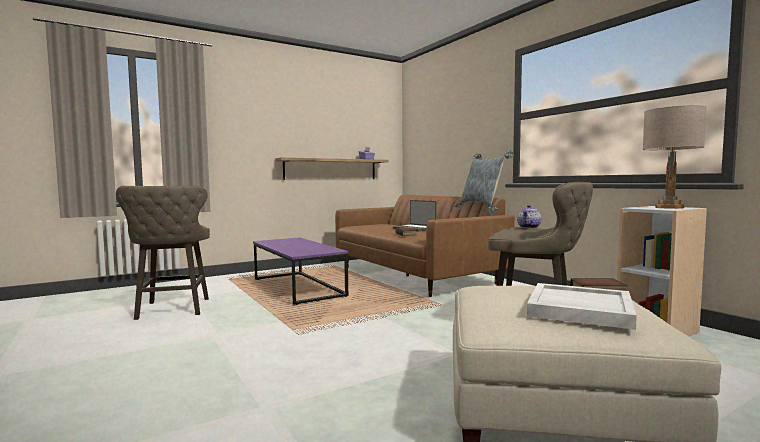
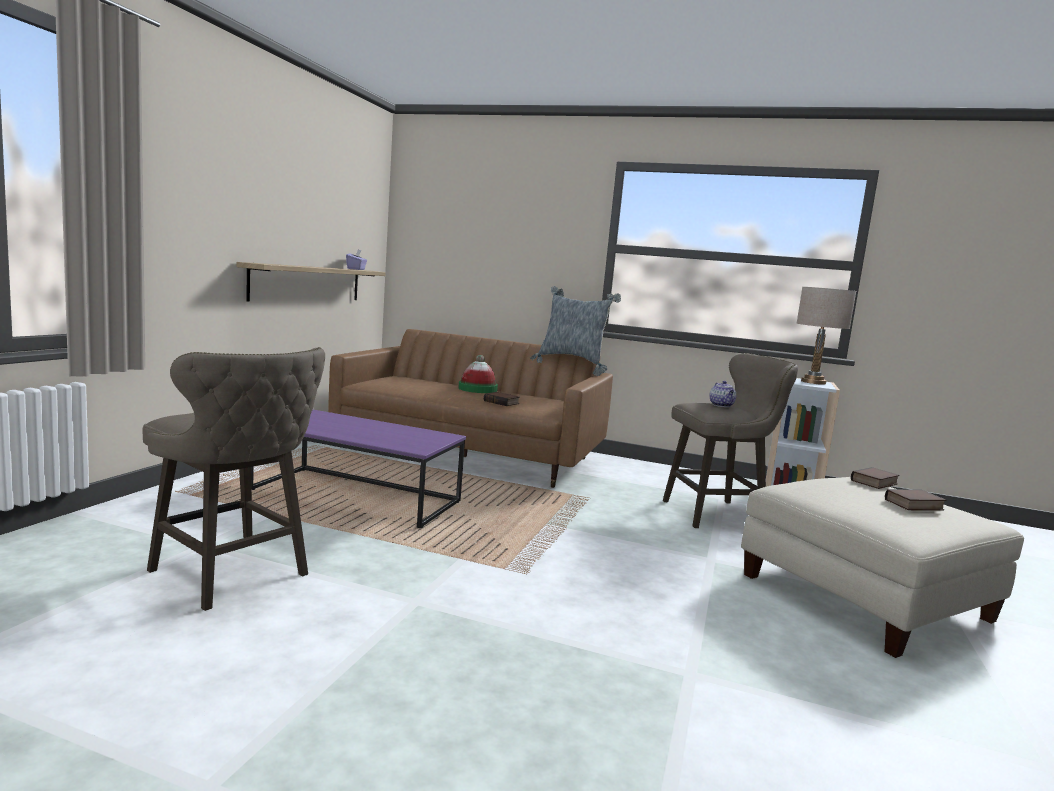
camera: 40 degrees left, 5 degrees up
laptop [393,200,436,231] -> hat [458,355,498,393]
white tray [527,283,637,330] -> book [885,489,946,511]

